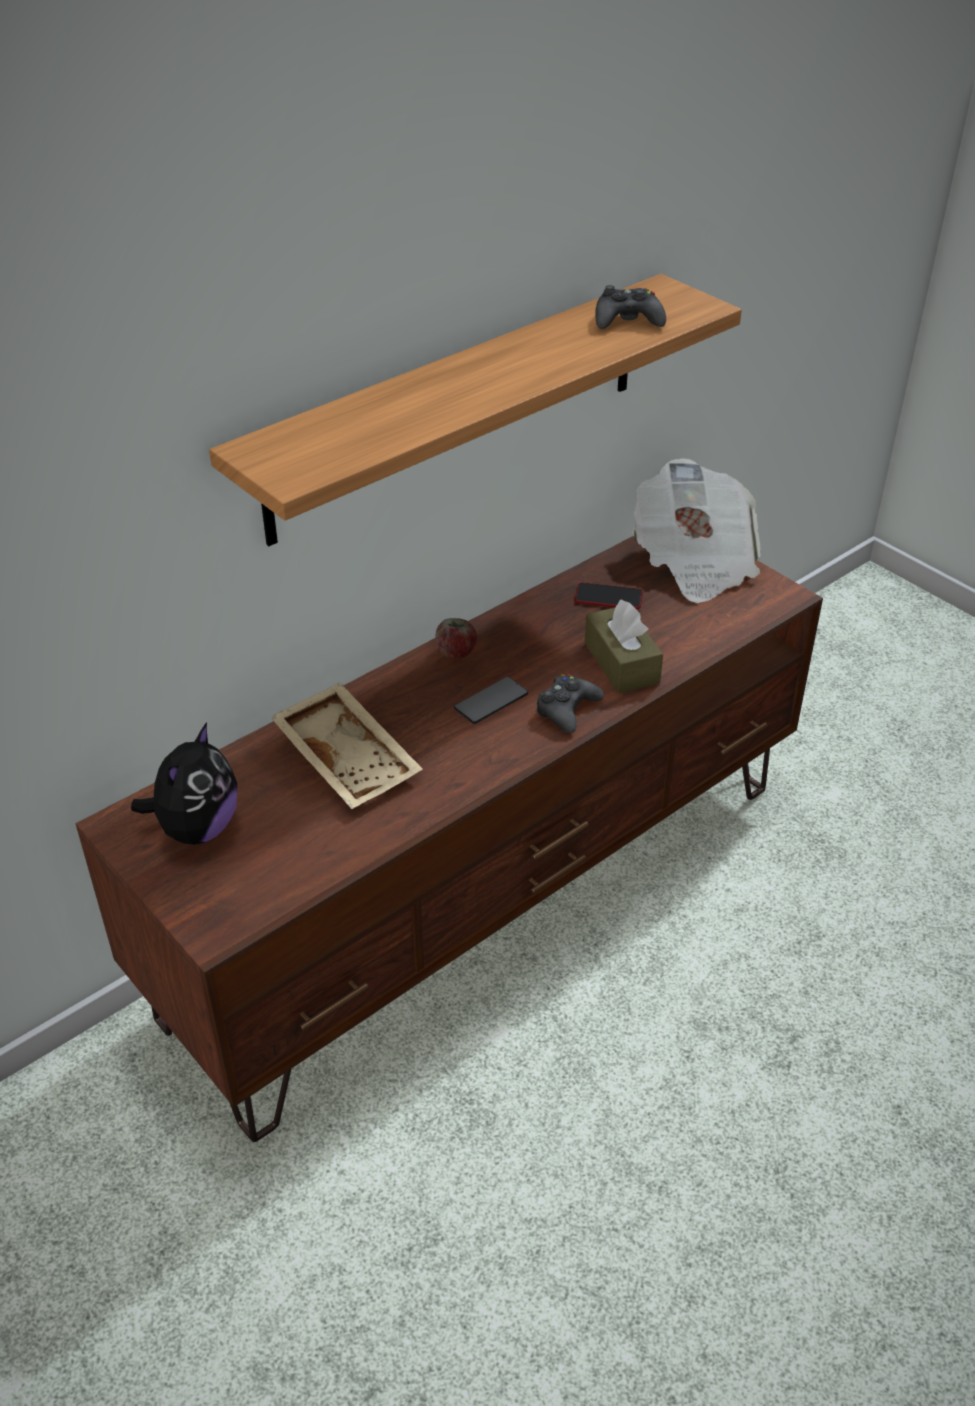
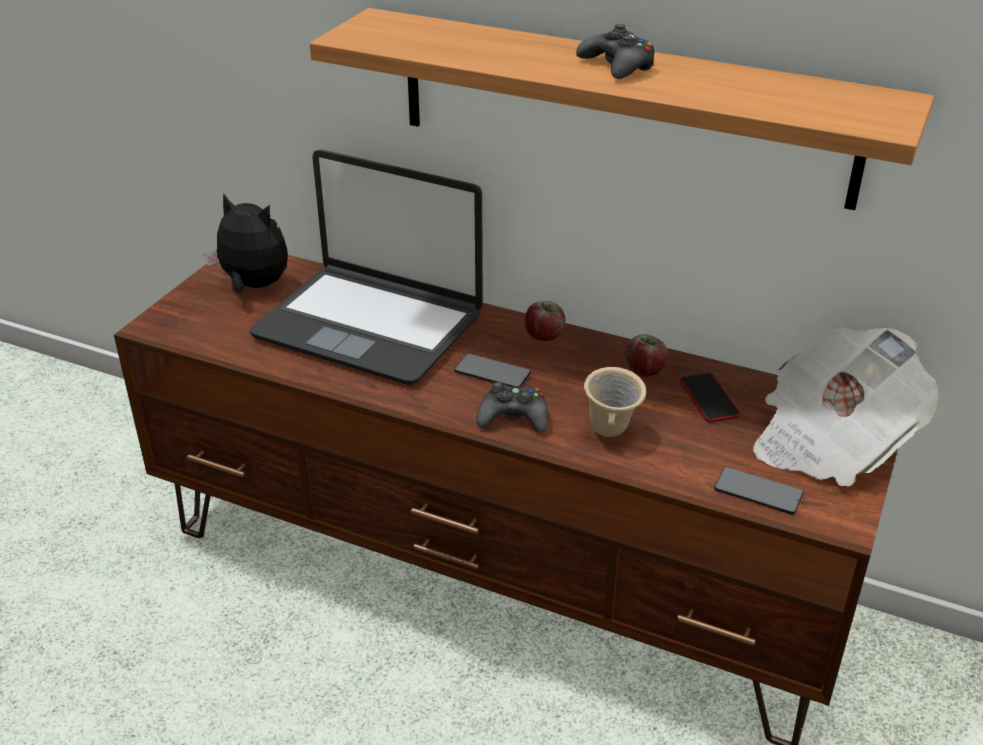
camera: 65 degrees right, 5 degrees down
plush toy [131,722,237,845] -> plush toy turned 150 degrees counterclockwise [204,193,288,293]
beige tray [270,683,423,809] -> laptop [250,150,483,385]
brown tissue box [585,599,663,694] -> beige mug [584,367,646,437]
black game controller [595,285,666,329] -> black game controller moved to [576,24,655,79]
none -> apple [625,334,668,377]
none -> phone [714,467,804,515]

